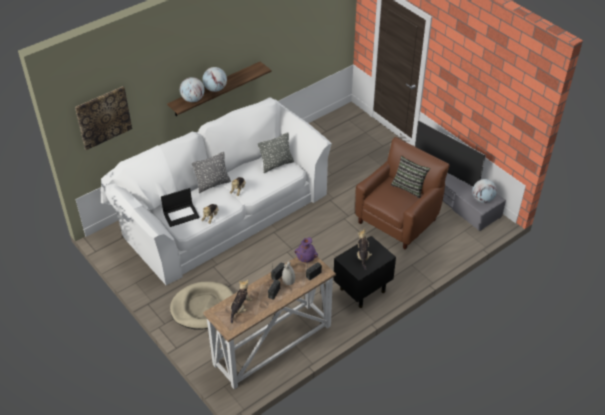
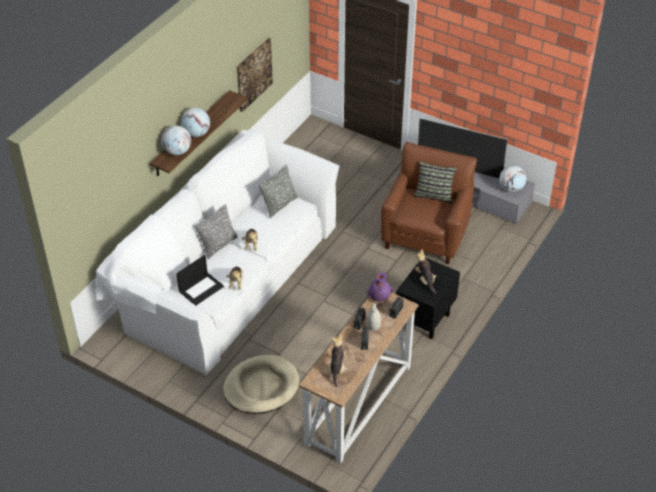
camera: 20 degrees left, 0 degrees up
picture [75,86,132,150] -> picture moved to [236,38,273,112]

